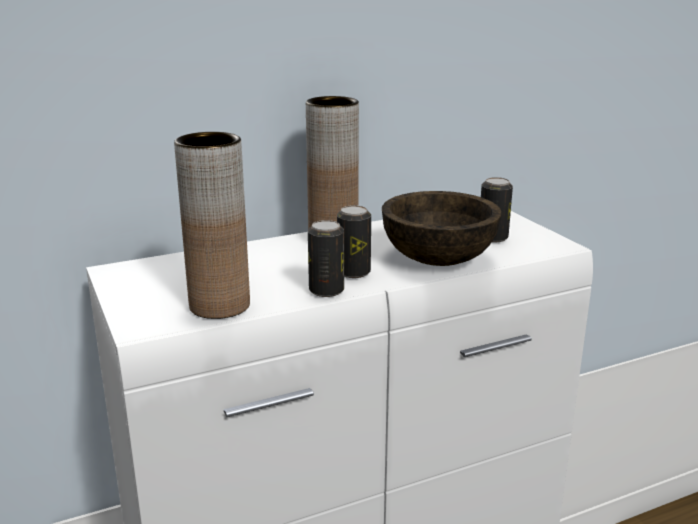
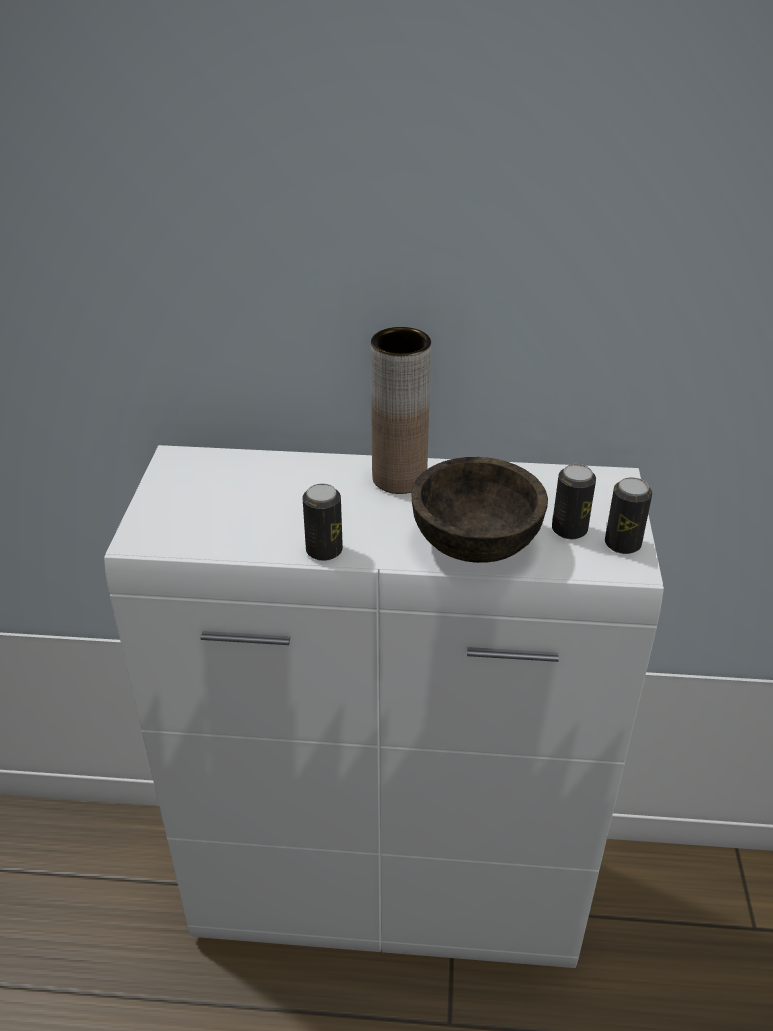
camera: 30 degrees right, 15 degrees up
brown vase [174,132,250,319] -> none
can [337,205,371,278] -> can moved to [605,477,652,554]

